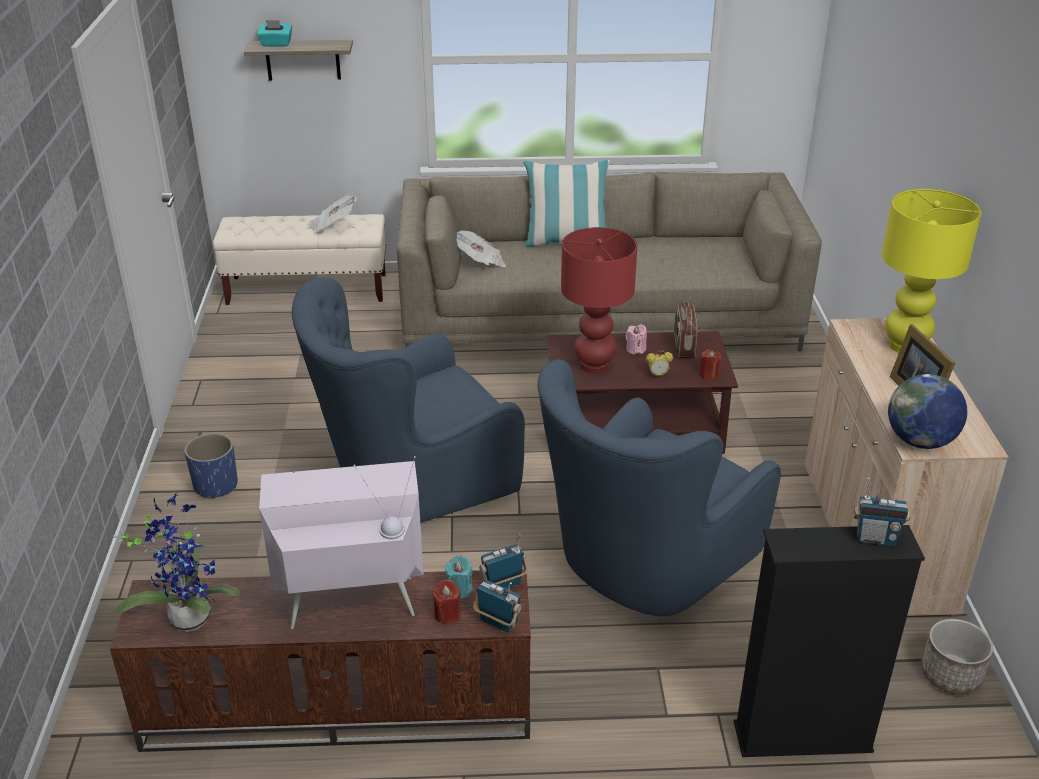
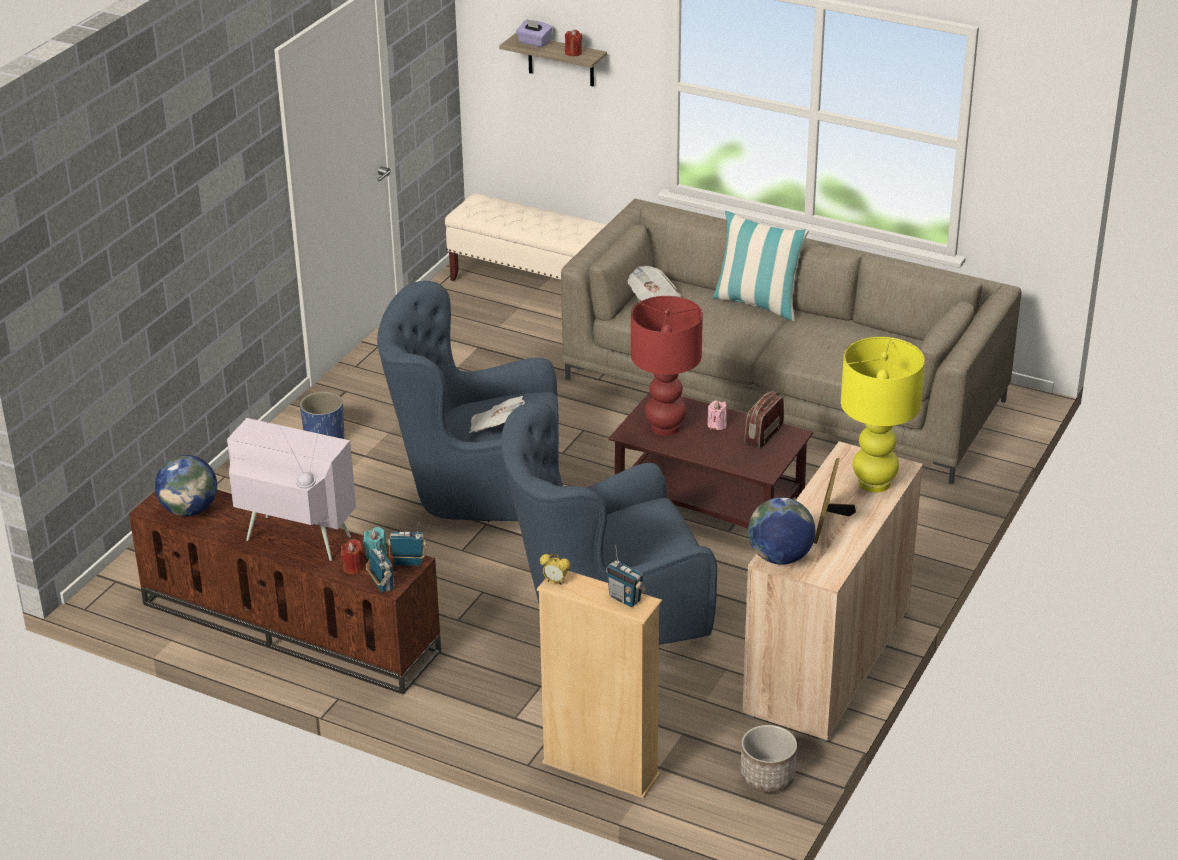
camera: 30 degrees right, 0 degrees up
potted plant [113,494,240,632] -> globe [155,455,217,516]
turquoise tissue box [257,20,292,47] -> purple tissue box [516,19,552,47]
newspaper [307,195,357,233] -> newspaper moved to [469,396,525,433]
alarm clock [646,350,673,377] -> alarm clock moved to [540,554,571,585]
red candle [699,349,721,380] -> red candle moved to [565,30,582,56]
black bookcase [734,525,925,757] -> beige bookcase [537,571,662,799]

